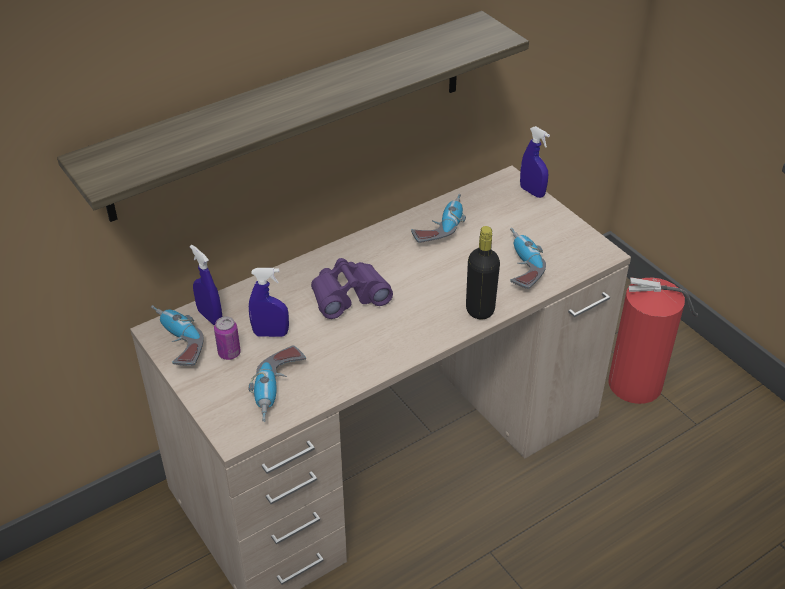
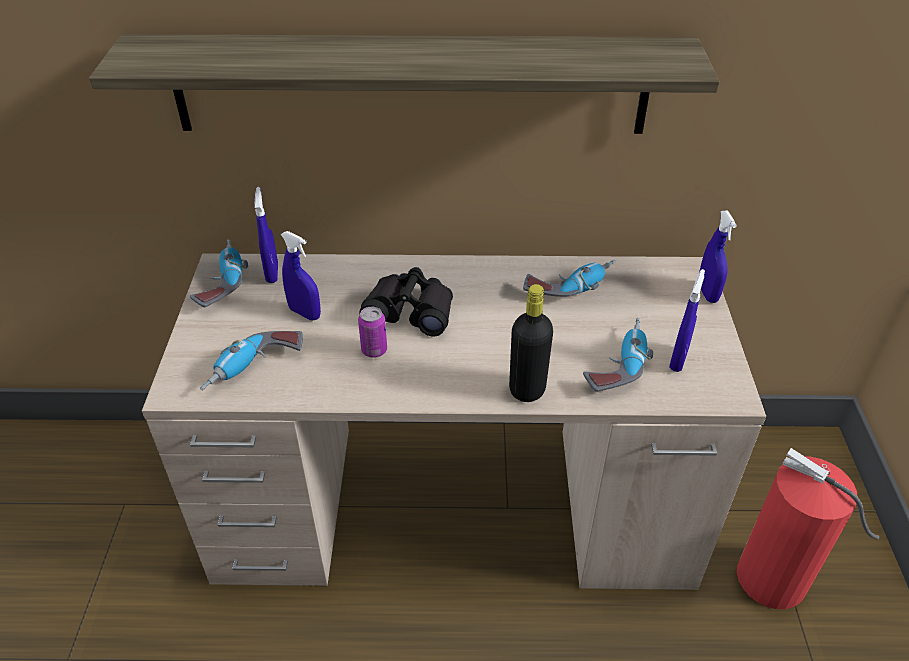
camera: 35 degrees right, 0 degrees up
can [214,316,241,360] -> can moved to [358,307,387,358]
purple binoculars [311,258,393,319] -> black binoculars [359,267,453,336]
none -> blue spray bottle [669,269,705,372]

